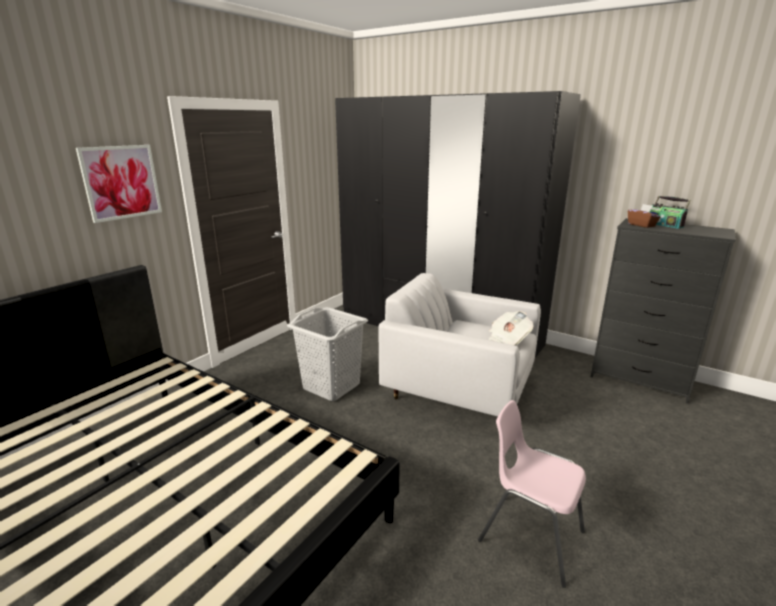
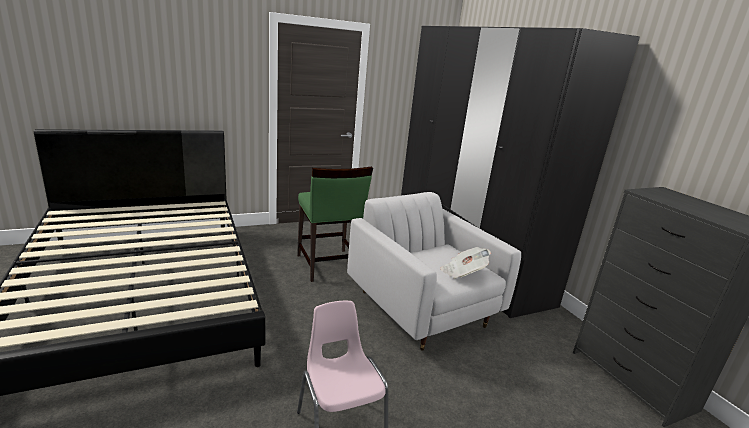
camera: 30 degrees right, 0 degrees up
picture [76,145,162,223] -> none
grey laundry basket [287,307,368,401] -> green chair [297,166,373,282]
brown tissue box [628,204,661,228] -> none
radio [650,196,691,229] -> none

